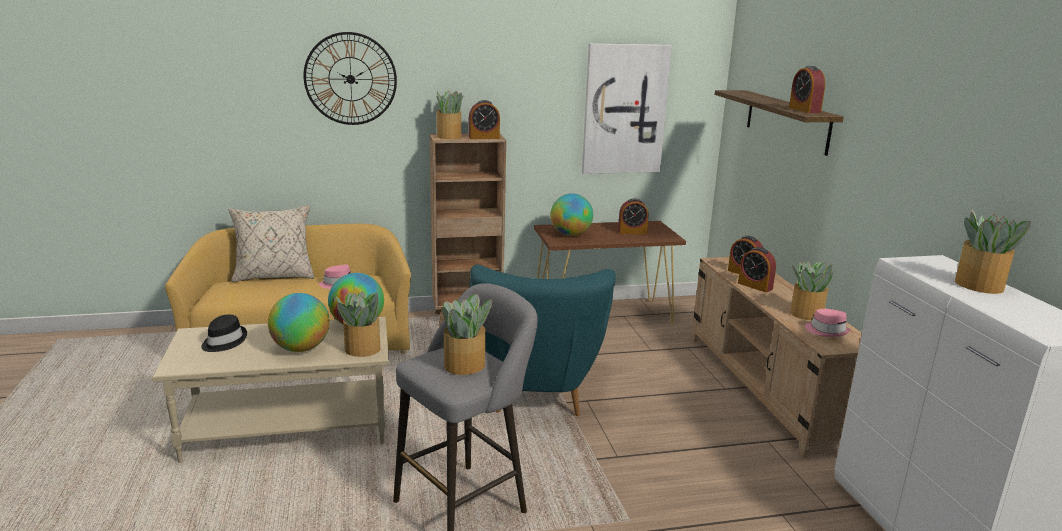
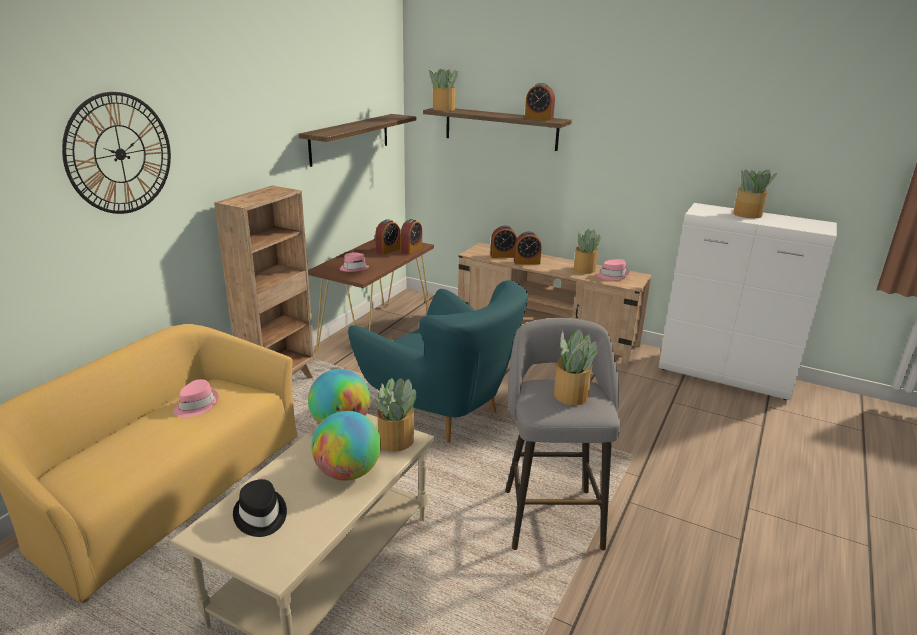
camera: 50 degrees left, 5 degrees up
beige pillow [229,205,314,282] -> none
potted plant [437,91,464,139] -> potted plant moved to [429,69,458,111]
alarm clock [469,100,500,139] -> alarm clock moved to [400,219,422,254]
globe [551,193,593,236] -> pink hat [340,252,369,272]
picture [582,43,672,174] -> shelf [299,114,417,167]

